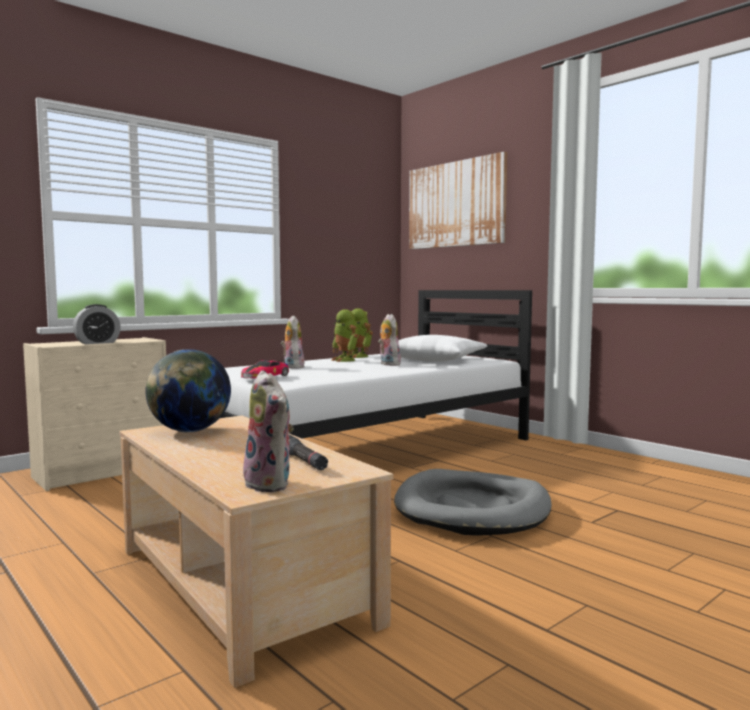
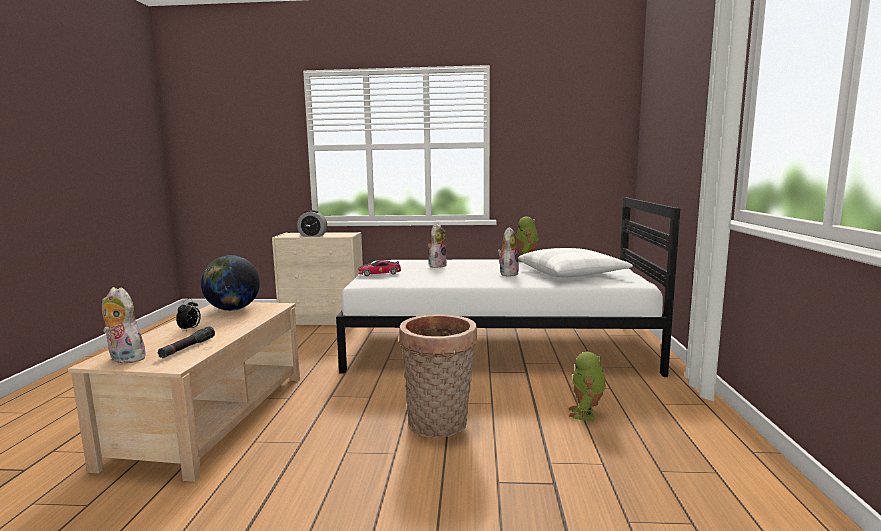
camera: 45 degrees right, 5 degrees up
plush toy [243,371,293,492] -> plush toy turned 105 degrees clockwise [102,287,148,364]
toy robot [331,309,359,362] -> toy robot moved to [569,352,606,421]
grey dog bed [394,469,552,536] -> basket [399,314,477,438]
picture [409,152,507,249] -> none
none -> alarm clock [176,298,201,331]

